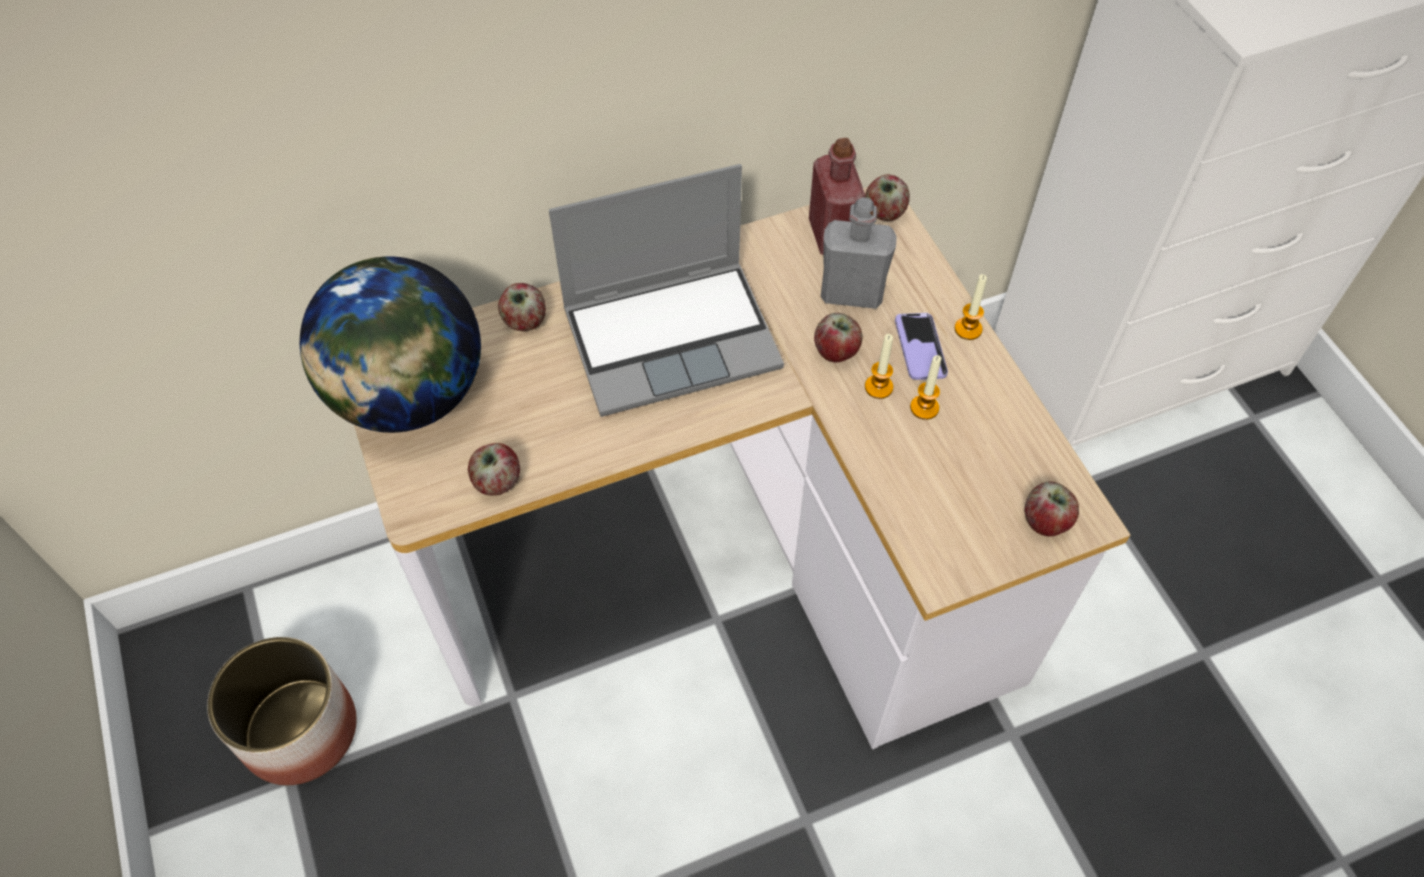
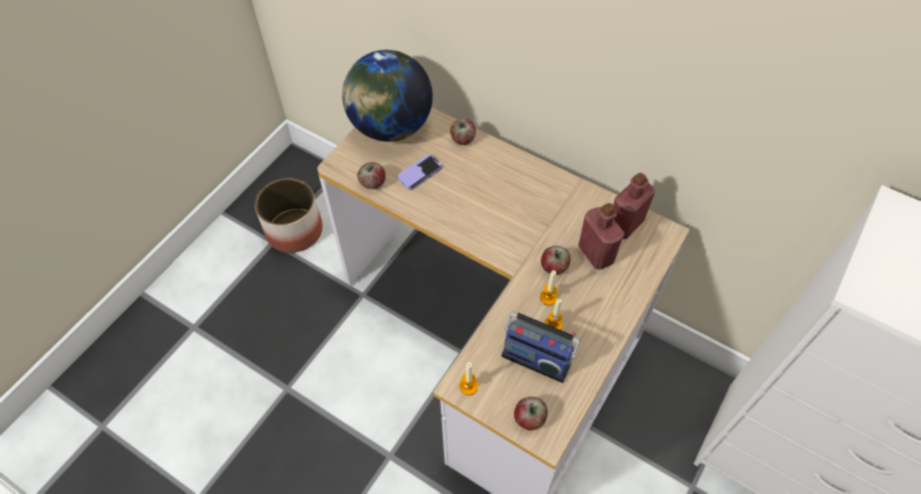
camera: 55 degrees right, 0 degrees up
laptop [549,164,784,417] -> none
grey bottle [821,197,897,309] -> red bottle [578,203,624,269]
apple [865,174,910,221] -> none
phone [895,313,948,380] -> phone moved to [398,154,443,190]
candle [955,274,987,340] -> candle moved to [459,362,478,395]
none -> radio [501,311,580,383]

